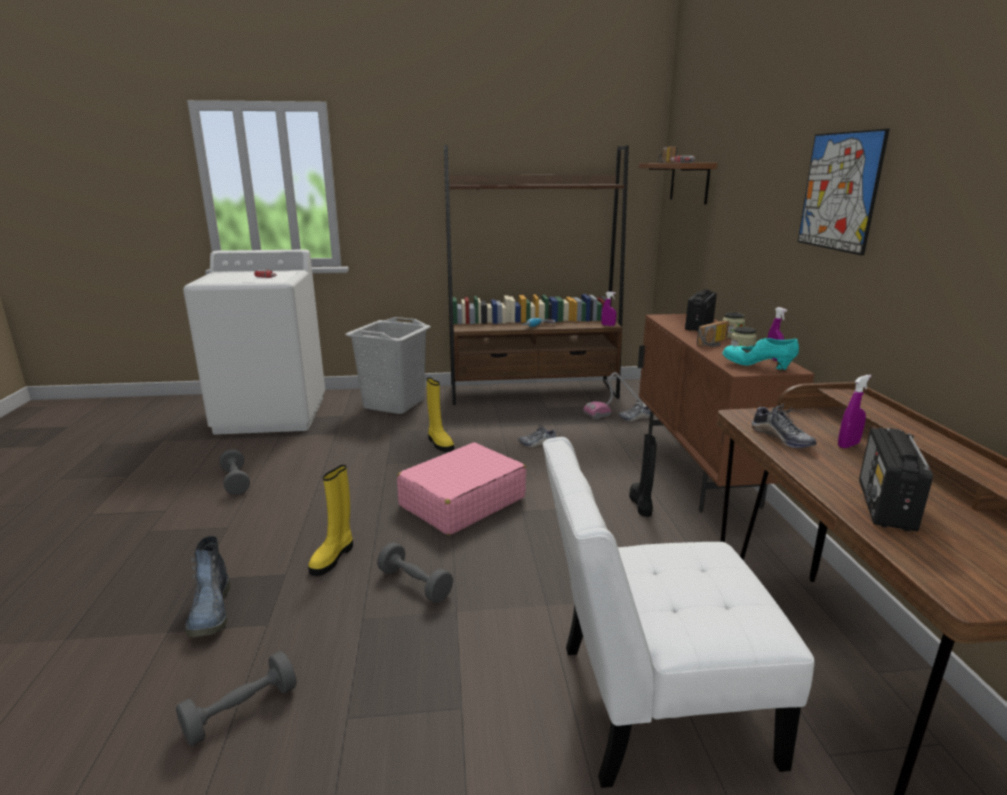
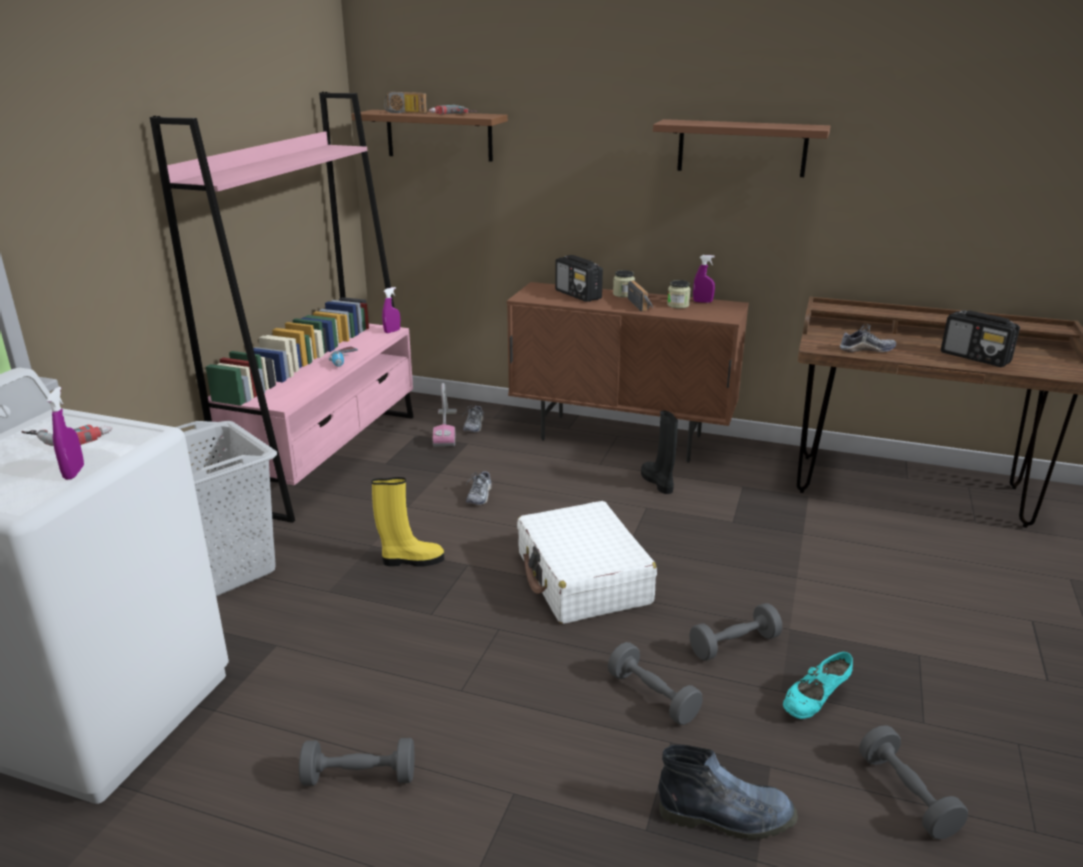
camera: 65 degrees left, 5 degrees up
yellow boot [308,465,353,576] -> grey dumbbell [608,642,703,725]
pink suitcase [397,442,526,535] -> white suitcase [517,501,657,624]
brown bookcase [444,145,629,405] -> pink bookcase [150,92,413,523]
white chair [543,437,815,788] -> none
black boot [629,434,657,517] -> black boot turned 45 degrees clockwise [641,410,678,494]
turquoise shoe [722,338,799,370] -> turquoise shoe moved to [783,652,853,719]
picture [798,129,890,256] -> brown shelf [653,119,831,177]
purple spray bottle [838,375,871,448] -> purple spray bottle moved to [47,386,84,480]

